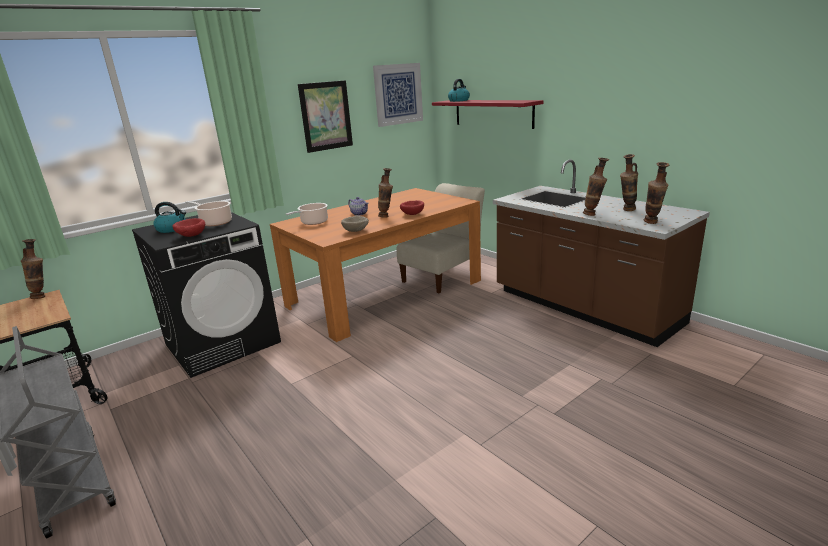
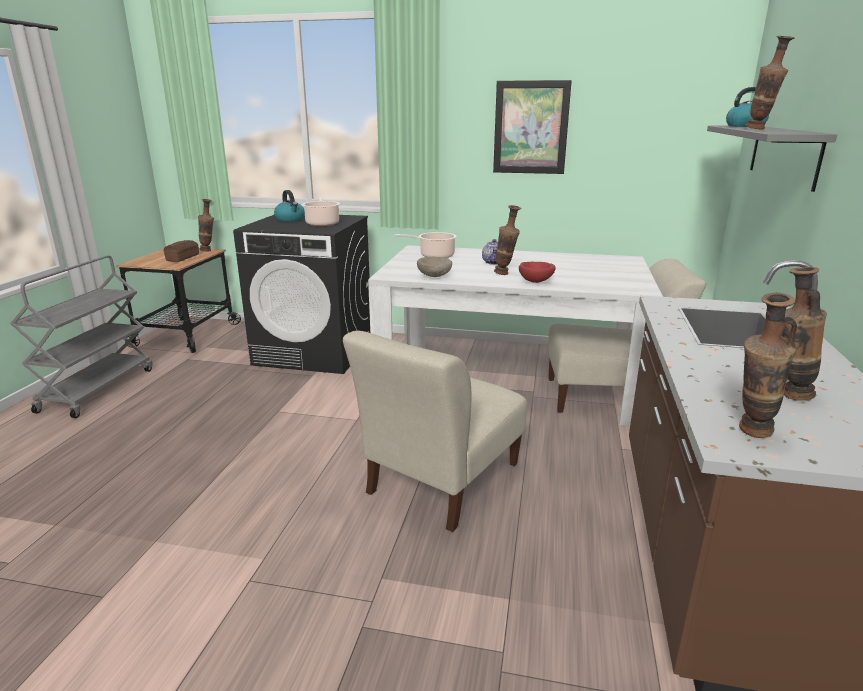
camera: 50 degrees right, 0 degrees up
red bowl [172,218,205,237] -> none
orange dining table [270,188,481,342] -> white dining table [368,245,663,426]
picture [373,63,423,127] -> none
red shelf [432,100,543,129] -> grey shelf [707,125,837,192]
vase [583,158,609,216] -> vase moved to [746,36,794,130]
none -> bread [163,240,199,262]
none -> beige chair [343,331,527,532]

